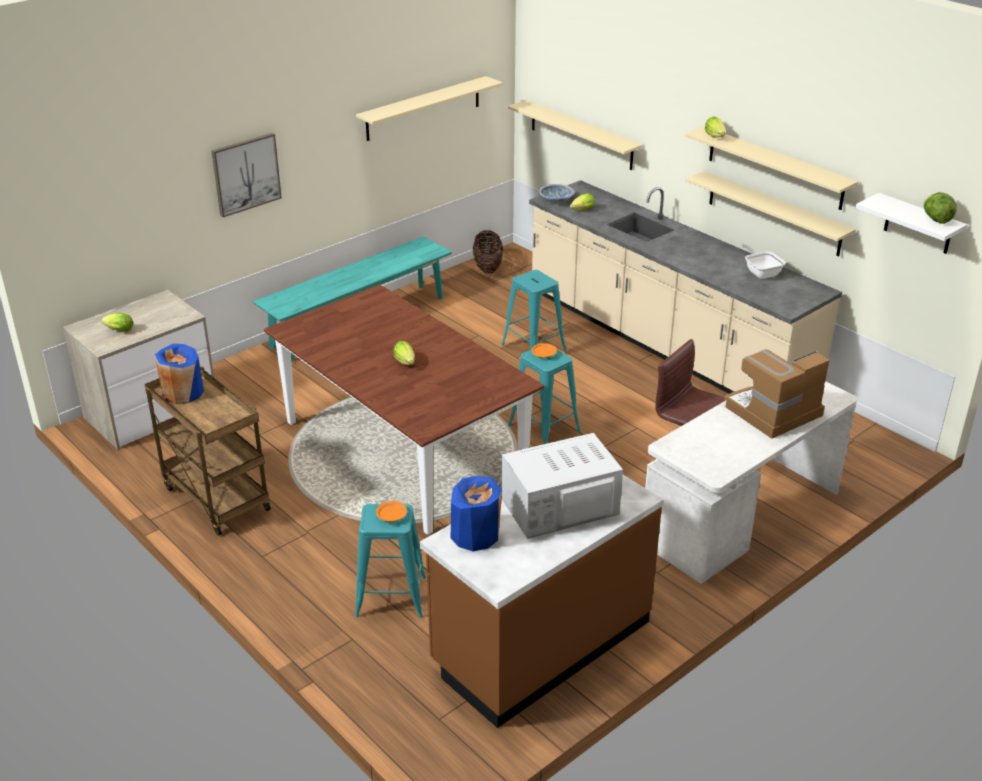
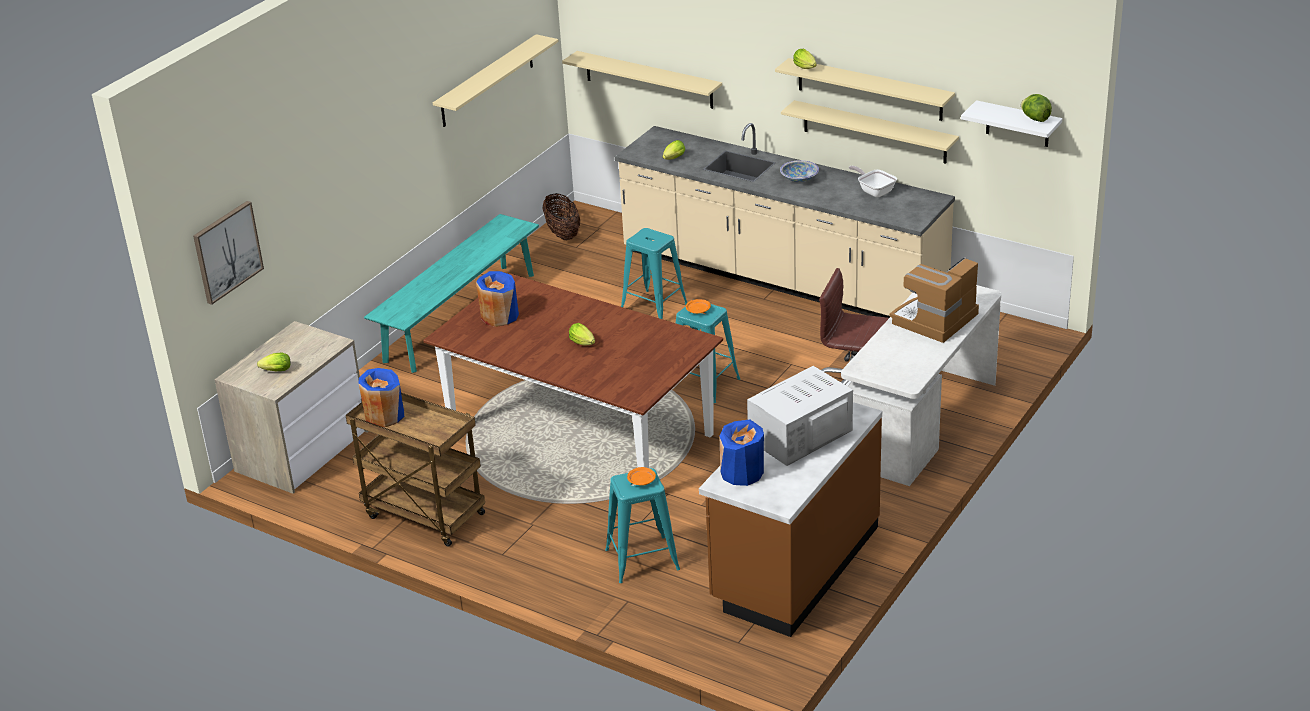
camera: 15 degrees left, 0 degrees up
picture [211,133,282,217] -> picture moved to [193,201,264,305]
bowl [538,184,575,203] -> bowl moved to [780,160,819,182]
none -> blue vase [476,271,519,327]

